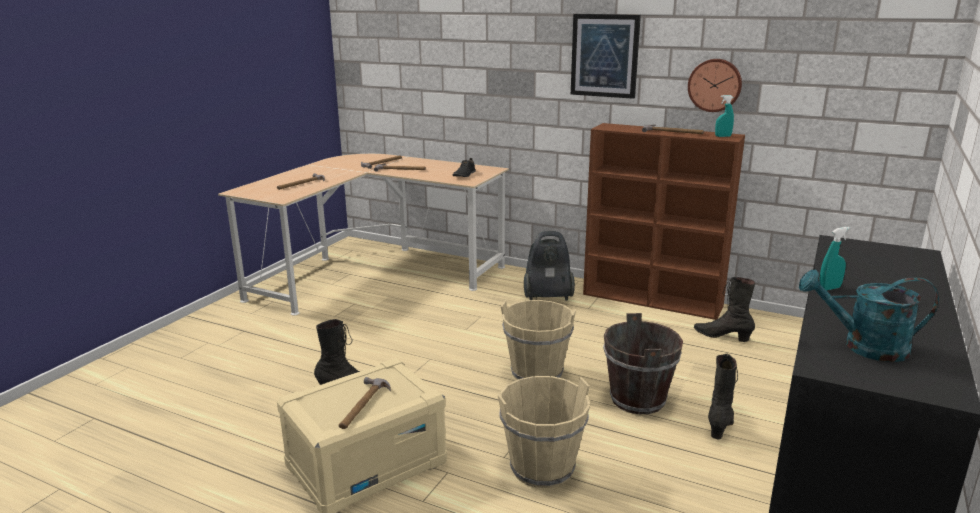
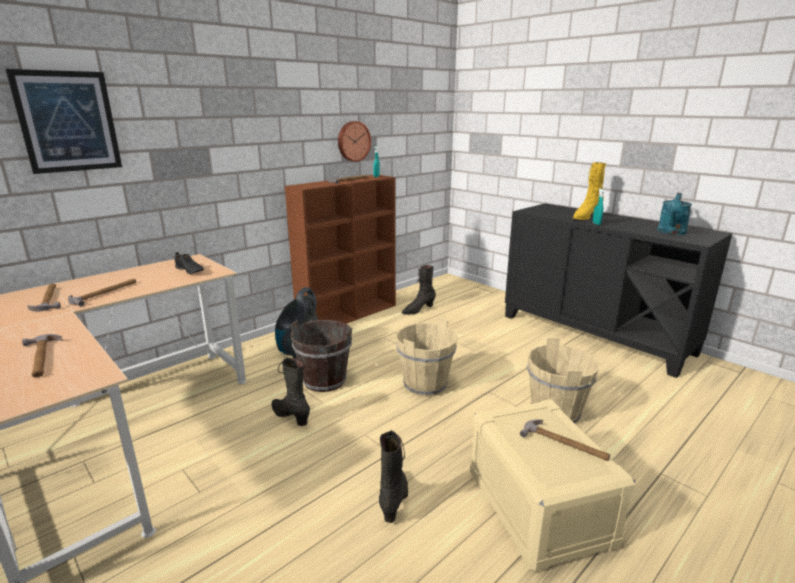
camera: 70 degrees left, 0 degrees up
picture [571,14,641,99] -> picture moved to [5,69,122,174]
brown bucket [603,313,683,414] -> brown bucket moved to [291,320,352,392]
black boot [708,353,738,440] -> black boot moved to [272,358,310,426]
none -> yellow boot [572,162,606,220]

